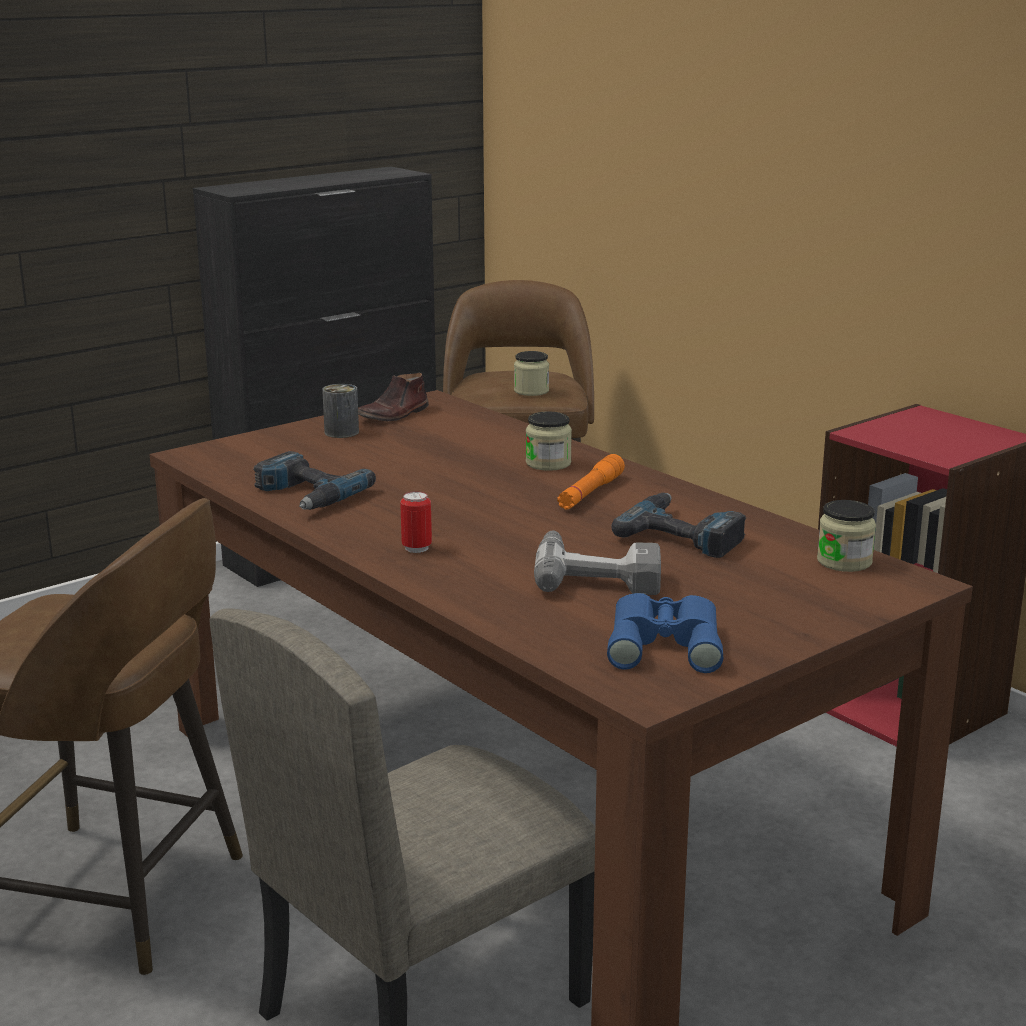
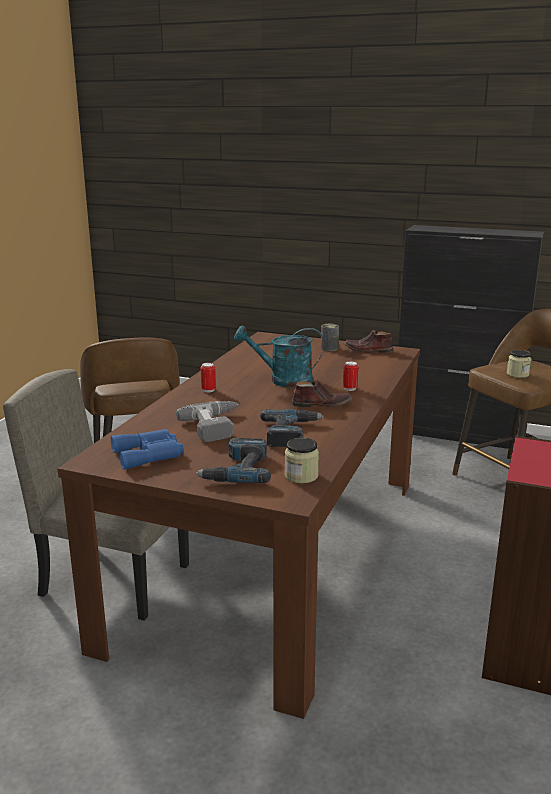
camera: 60 degrees right, 0 degrees up
power drill [253,451,376,510] -> power drill moved to [195,438,271,483]
jar [526,411,572,471] -> can [343,361,358,391]
orange flashlight [557,454,625,510] -> brown shoe [292,380,352,407]
none -> turquoise watering can [234,325,324,388]

